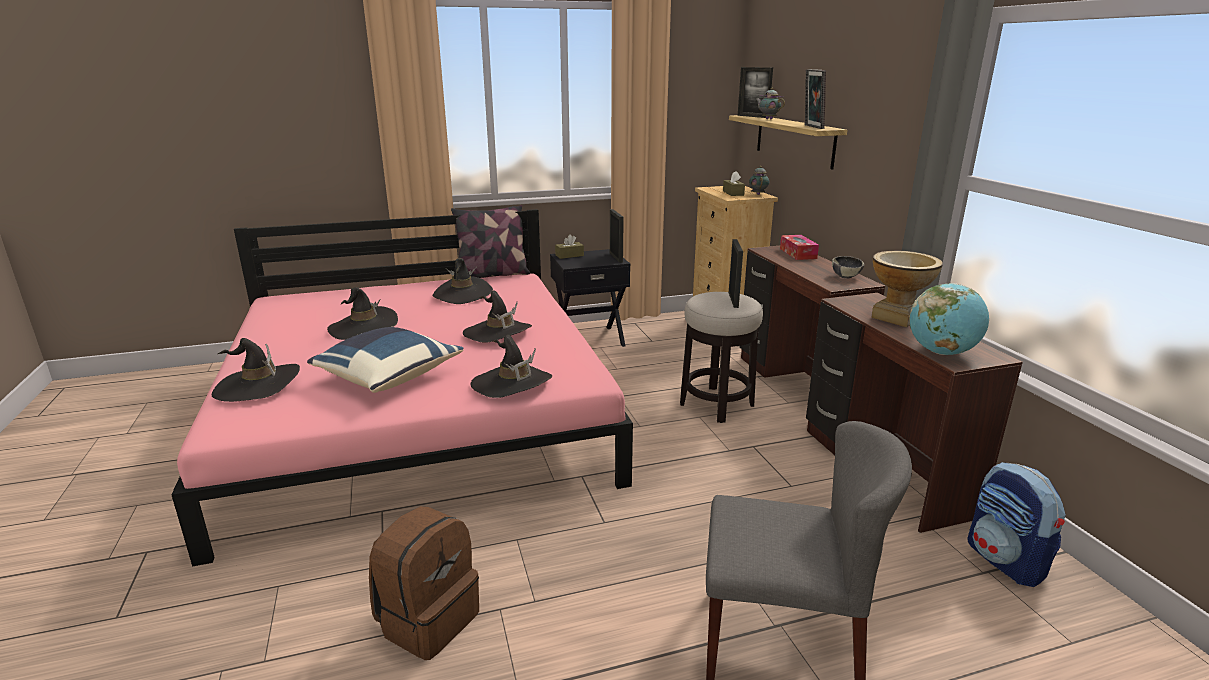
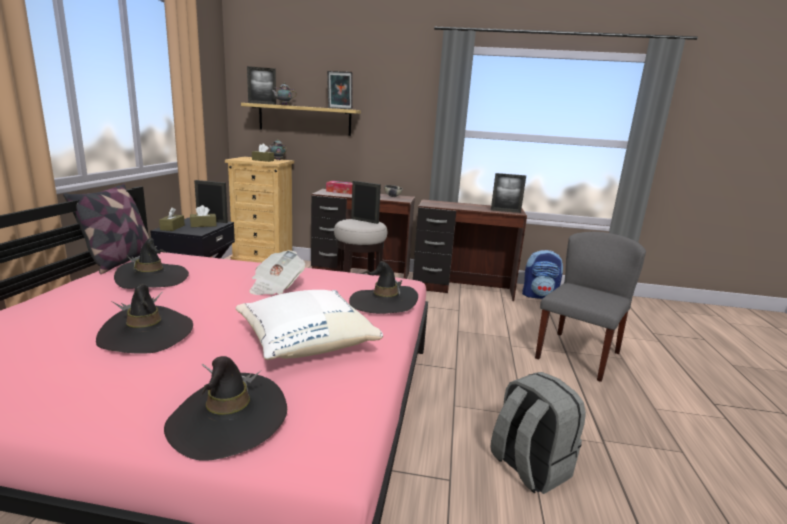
camera: 65 degrees left, 5 degrees down
blue pillow [307,327,463,393] -> white pillow [236,290,383,360]
brown backpack [369,506,479,660] -> grey backpack [490,372,586,494]
black hat [463,290,532,342] -> newspaper [249,250,305,295]
vase [871,251,943,327] -> none
globe [909,283,989,355] -> picture frame [491,173,526,213]
none -> brown tissue box [190,205,217,227]

